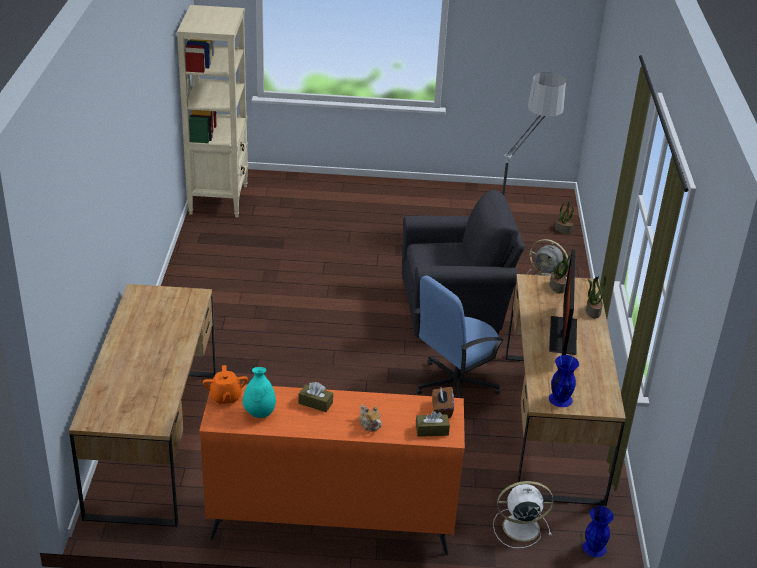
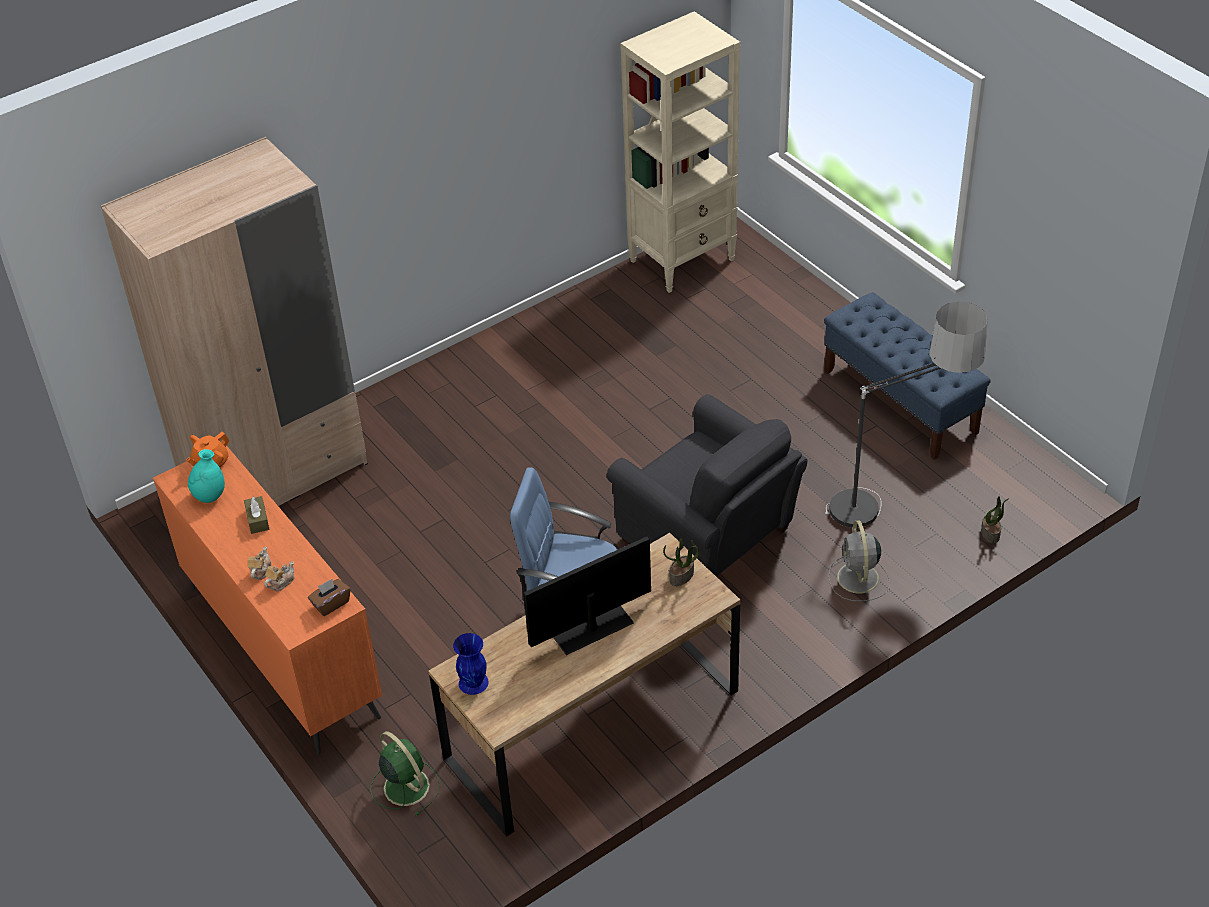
camera: 55 degrees right, 10 degrees up
brown desk [69,284,216,527] -> beige wardrobe [101,137,368,506]
brown tissue box [416,411,450,437] -> none
white fan [493,481,554,548] -> green fan [370,731,440,816]
blue vase [583,506,614,557] -> none
potted plant [586,275,606,318] -> none
none -> teapot [264,561,295,591]
none -> blue bench [824,292,991,460]

